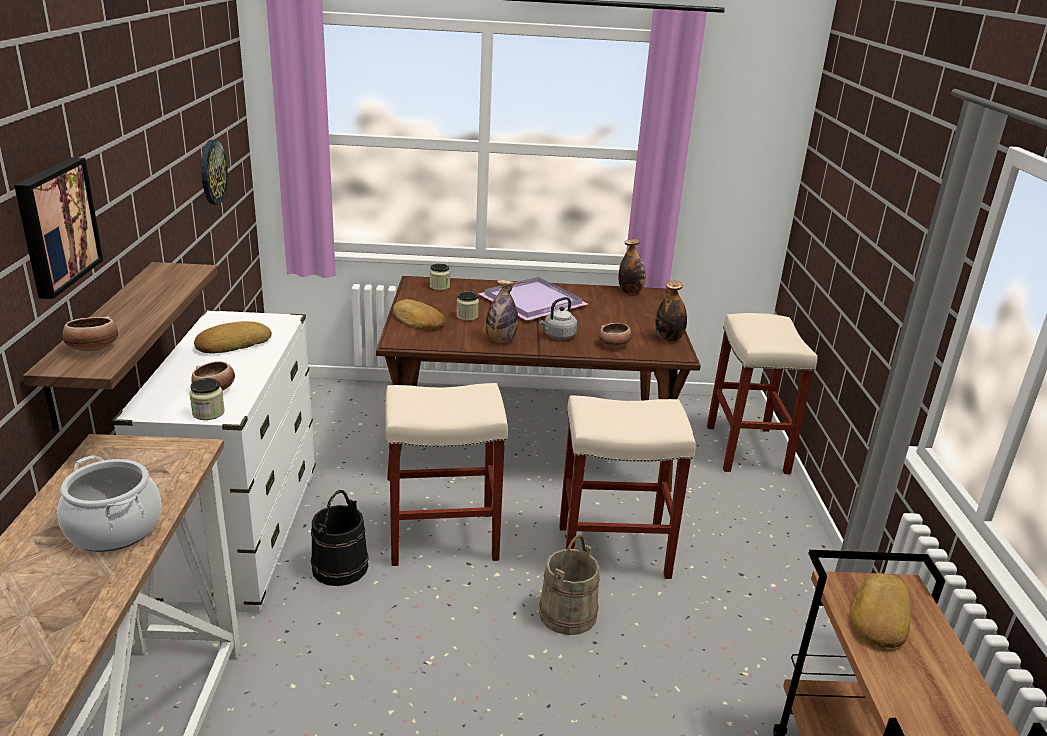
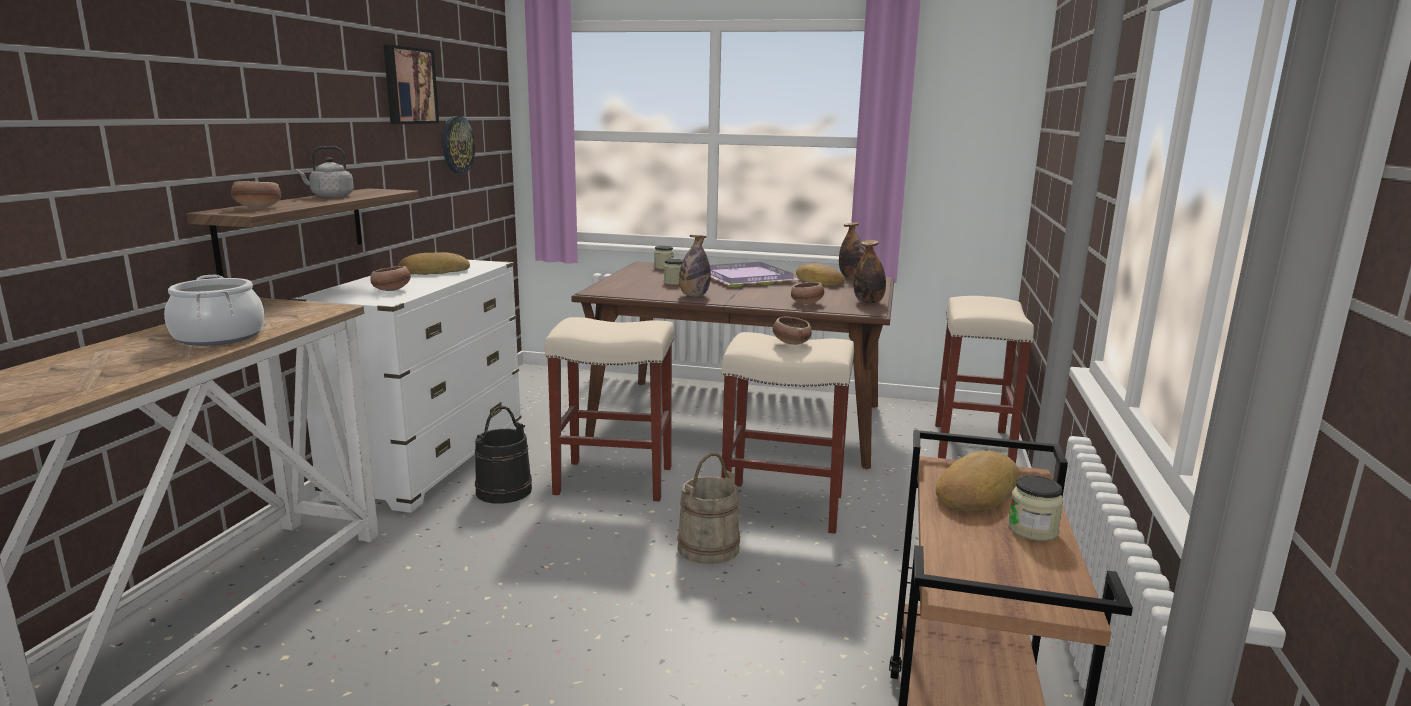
camera: 15 degrees right, 10 degrees down
picture [14,157,103,299] -> picture moved to [384,45,439,124]
jar [189,378,225,420] -> jar moved to [1008,475,1063,541]
bread [393,299,445,329] -> bread moved to [796,264,845,286]
grey kettle [539,297,577,340] -> grey kettle moved to [296,146,354,198]
none -> bowl [773,317,812,345]

